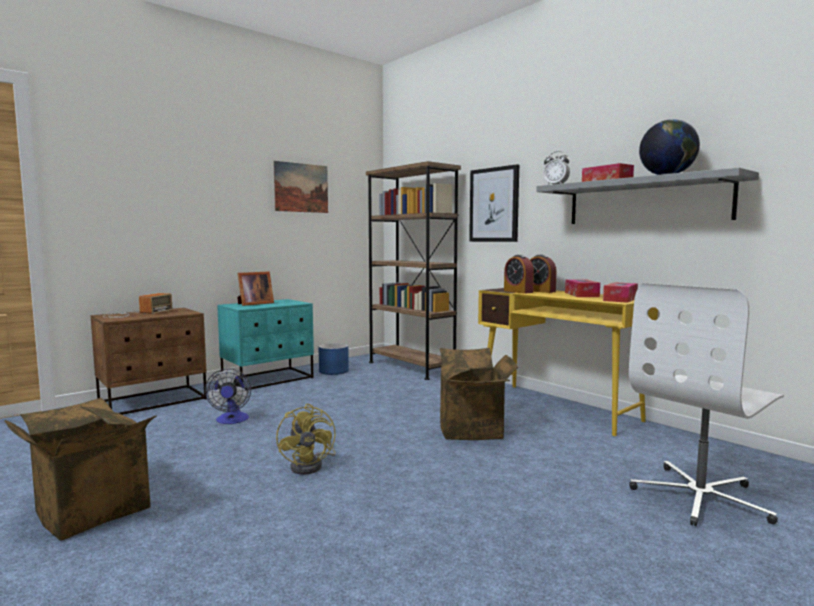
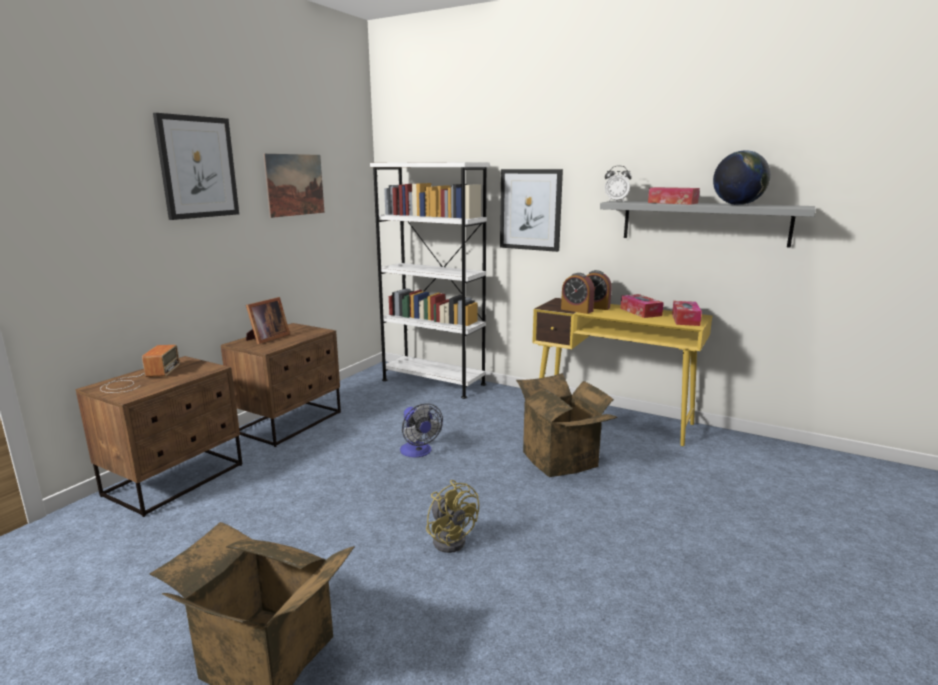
camera: 20 degrees left, 10 degrees up
fan [205,369,251,424] -> fan moved to [400,403,443,458]
turquoise nightstand [217,299,314,390] -> brown nightstand [221,323,341,447]
blue planter [318,343,349,375] -> none
brown bookcase [366,161,461,380] -> white bookcase [370,162,490,399]
white office chair [629,283,784,526] -> none
none -> picture [153,113,239,220]

